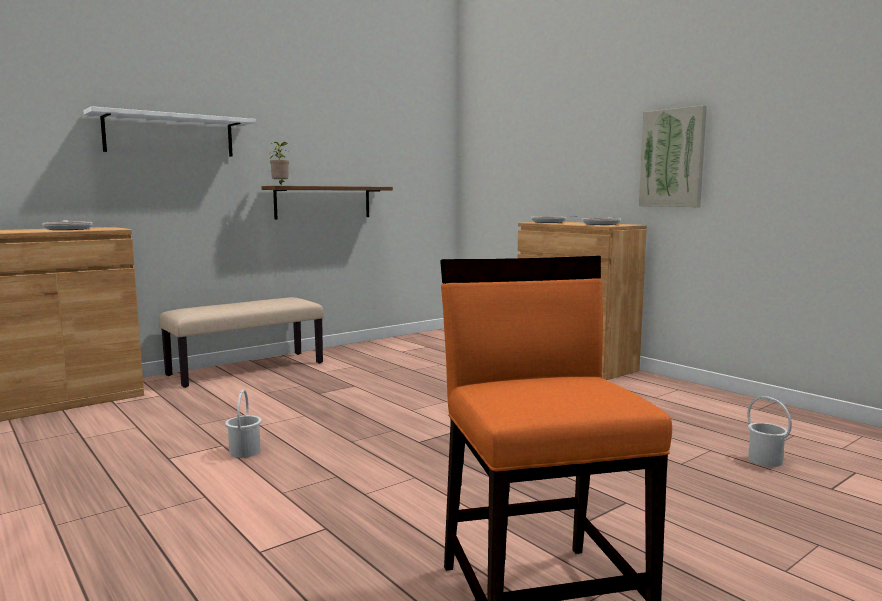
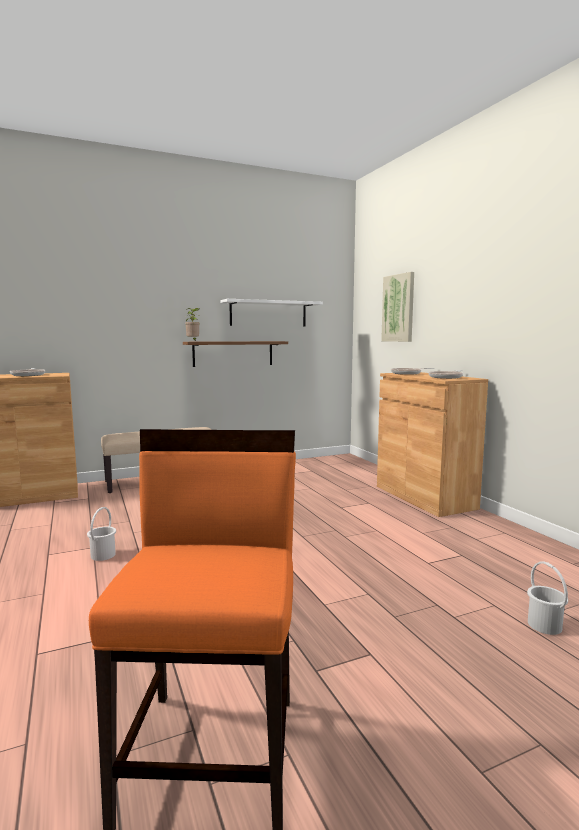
camera: 15 degrees right, 0 degrees up
white shelf [84,106,256,157] -> white shelf moved to [220,299,323,326]
picture [639,105,707,207] -> picture moved to [381,272,414,342]

